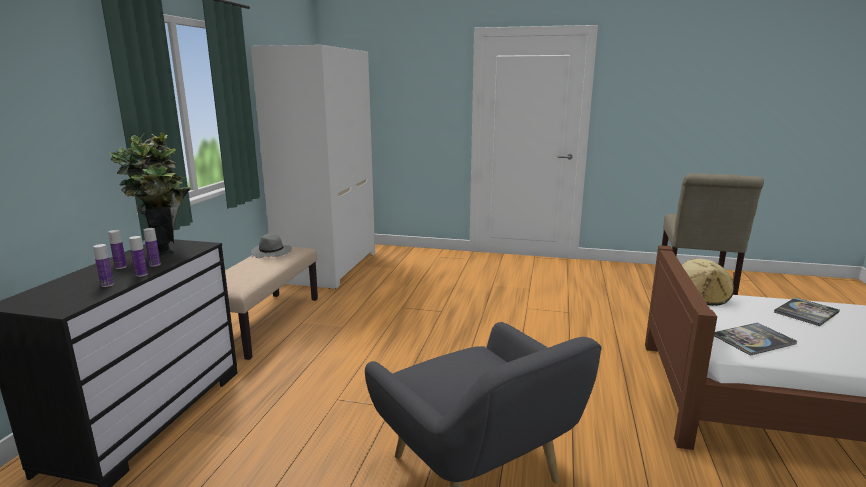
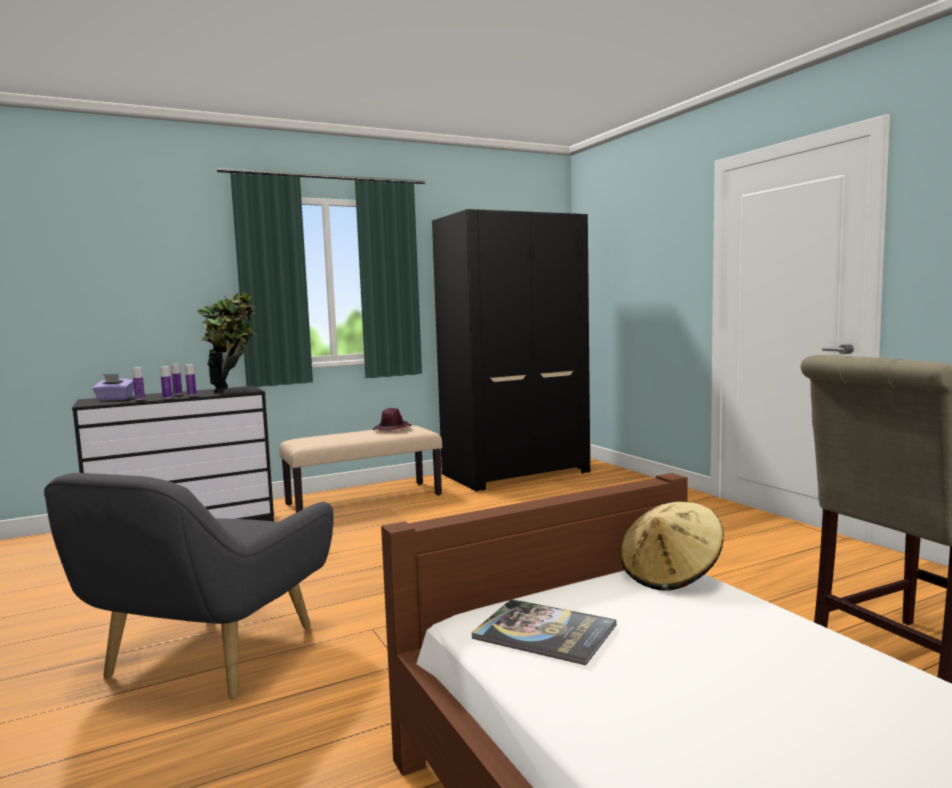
camera: 50 degrees right, 10 degrees down
white wardrobe [251,45,375,289] -> black wardrobe [432,209,590,492]
grey hat [251,233,292,258] -> purple hat [373,408,412,431]
book [774,297,840,326] -> none
none -> purple tissue box [92,374,134,401]

